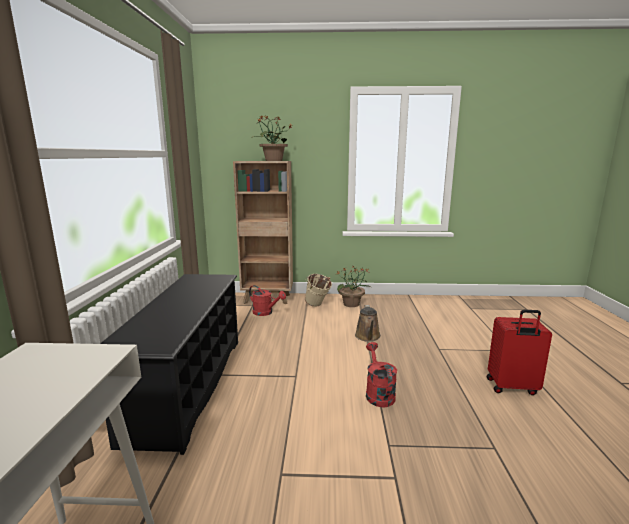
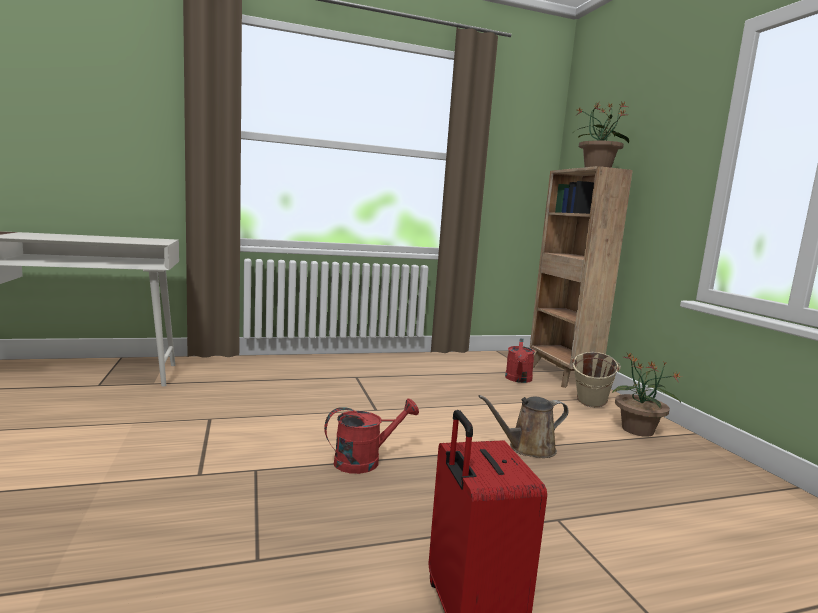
camera: 70 degrees right, 5 degrees down
black shoe rack [100,274,238,455] -> none

